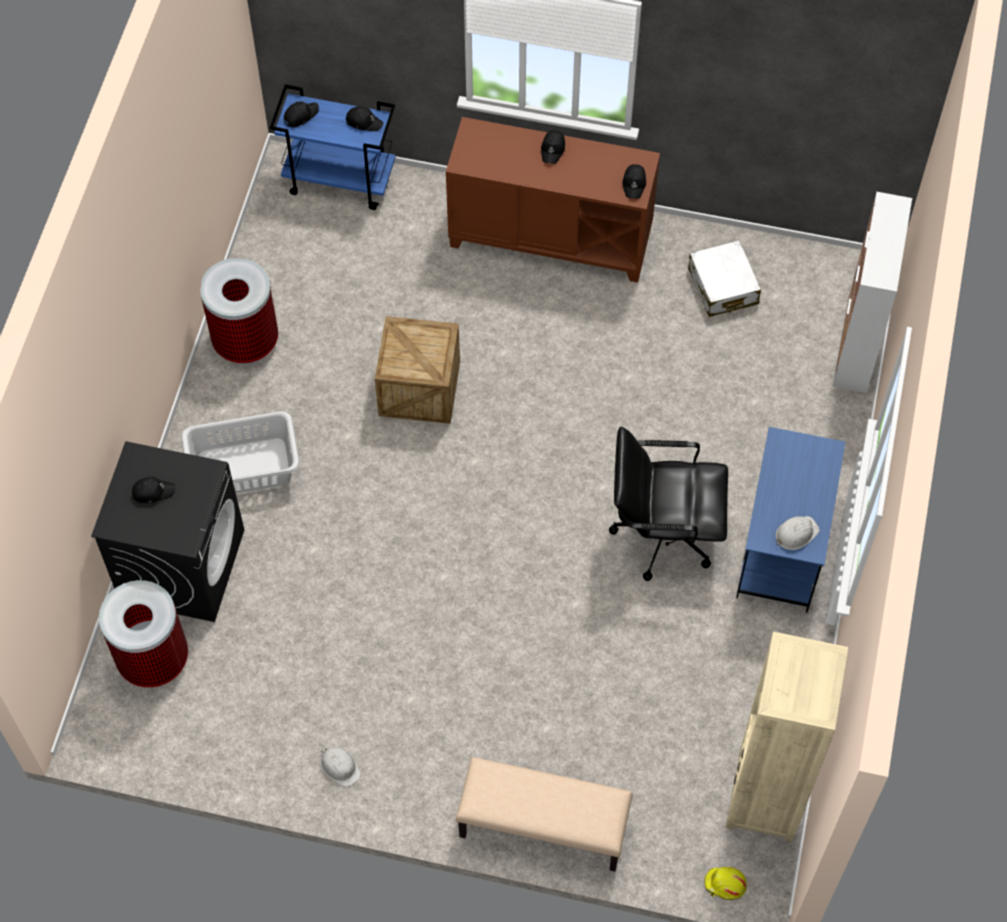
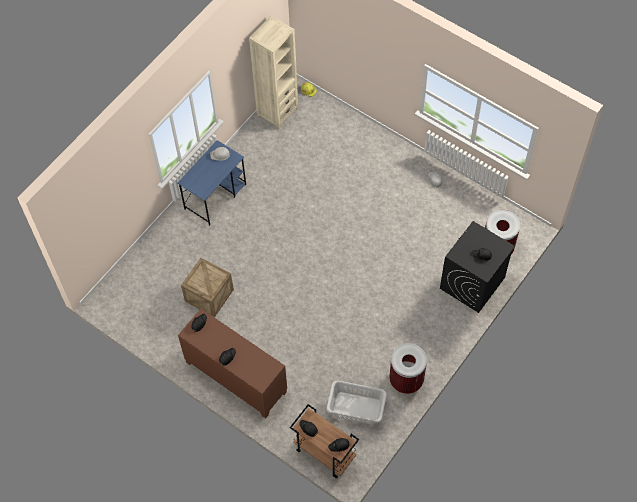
camera: 155 degrees left, 0 degrees up
grey laundry basket [182,411,300,494] -> grey laundry basket moved to [326,381,387,425]
blue cart [270,84,395,210] -> brown cart [290,404,359,478]
crate [375,316,460,424] -> crate moved to [181,258,234,317]
beige bench [456,757,633,871] -> none
black office chair [609,427,728,581] -> none
white suitcase [688,240,761,317] -> none
cabinet [833,192,912,393] -> none

